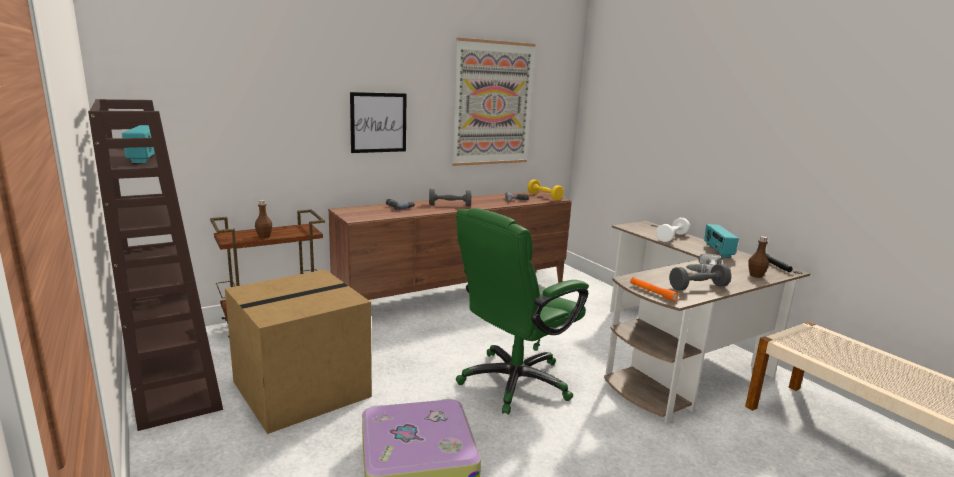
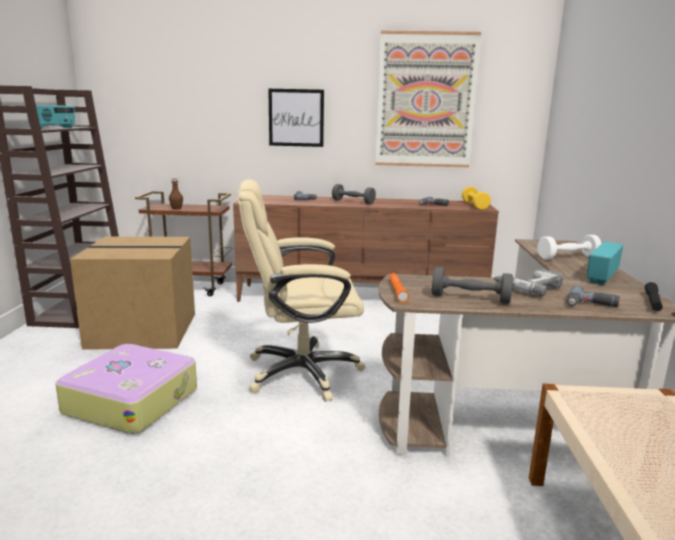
camera: 35 degrees right, 0 degrees up
green office chair [456,208,589,415] -> beige office chair [237,179,365,402]
brown bottle [748,236,769,278] -> power drill [567,286,620,307]

